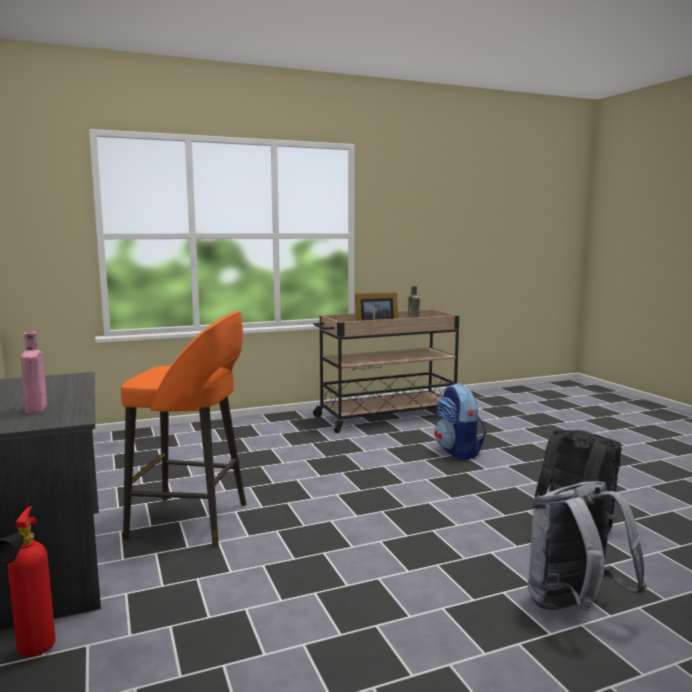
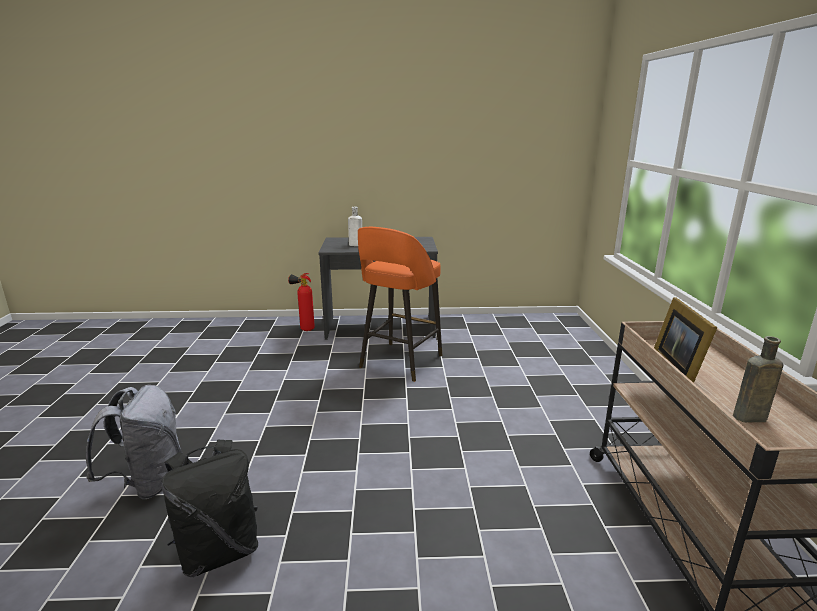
camera: 110 degrees right, 10 degrees up
pink bottle [21,331,47,414] -> white bottle [348,207,362,246]
backpack [435,384,486,460] -> none

